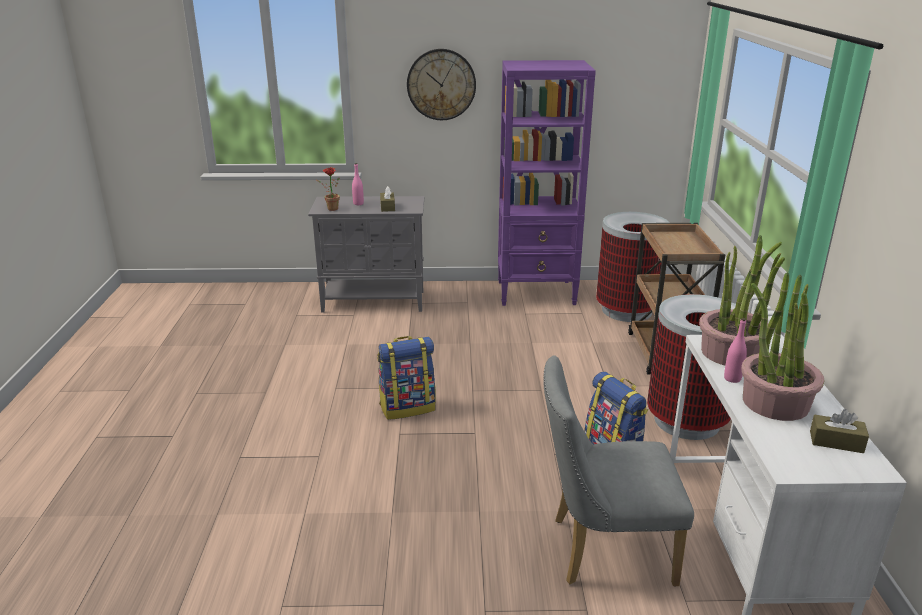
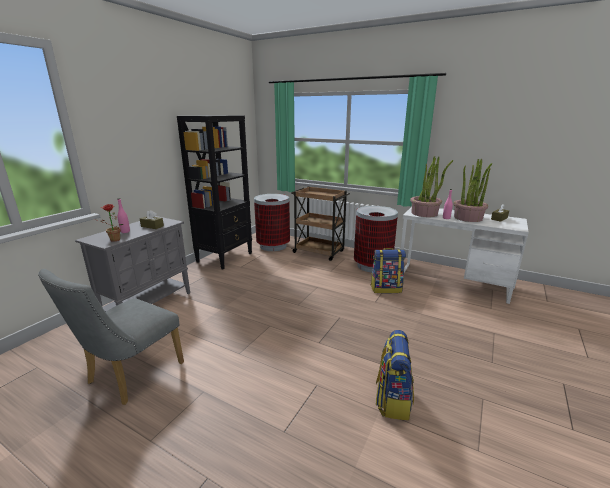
camera: 60 degrees left, 5 degrees down
backpack [378,336,436,420] -> backpack moved to [376,330,414,420]
wall clock [407,49,476,120] -> none
purple bookcase [498,60,596,306] -> black bookcase [177,115,252,270]
grey chair [543,355,694,587] -> grey chair moved to [38,269,184,405]

